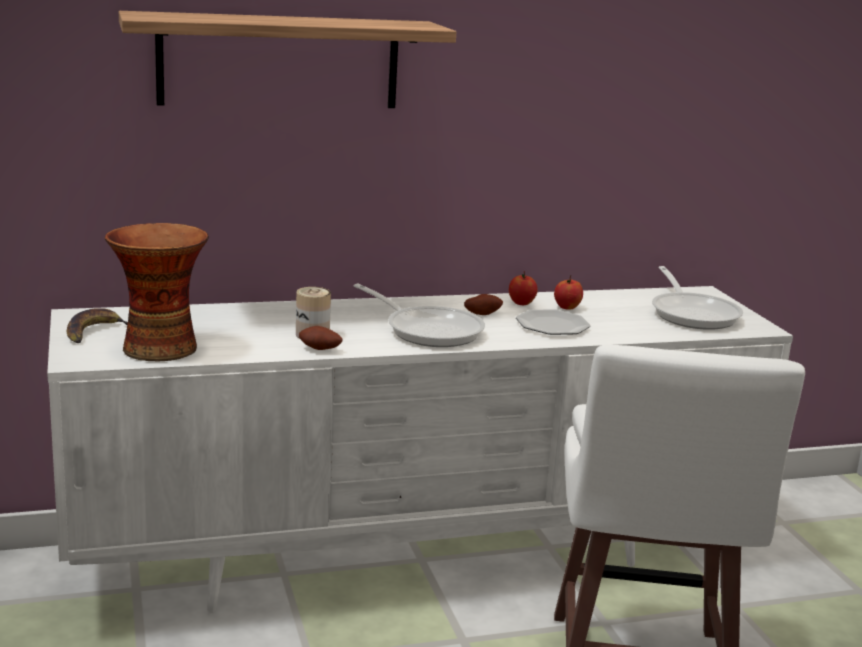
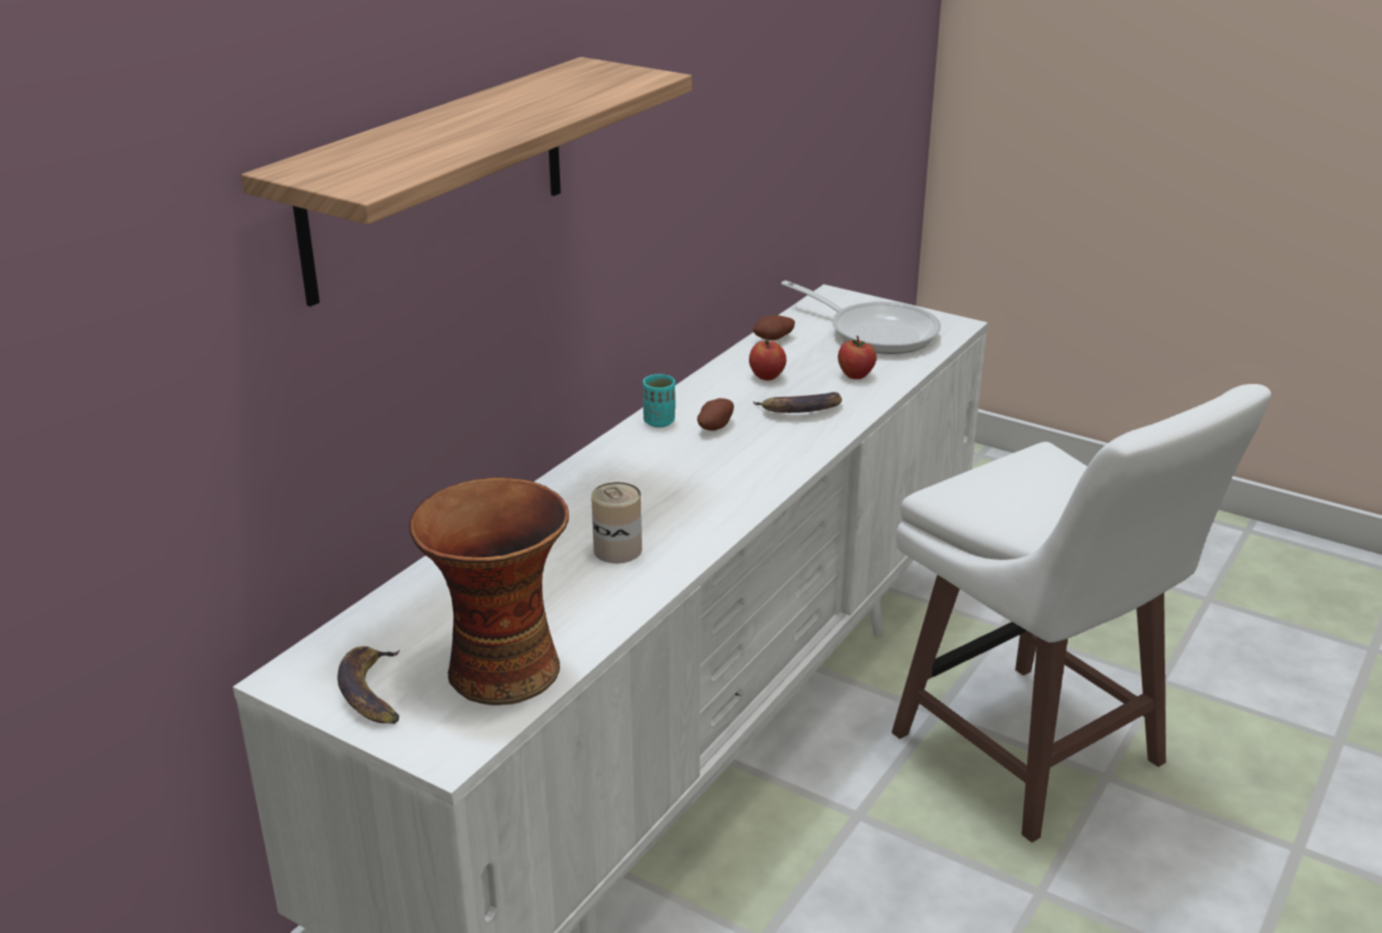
camera: 40 degrees left, 10 degrees up
potato [299,326,342,350] -> potato moved to [753,315,795,340]
frying pan [354,284,485,347] -> none
apple [509,271,538,305] -> apple moved to [838,336,877,379]
plate [516,309,590,335] -> banana [753,392,842,413]
none -> turquoise cup [643,374,675,427]

